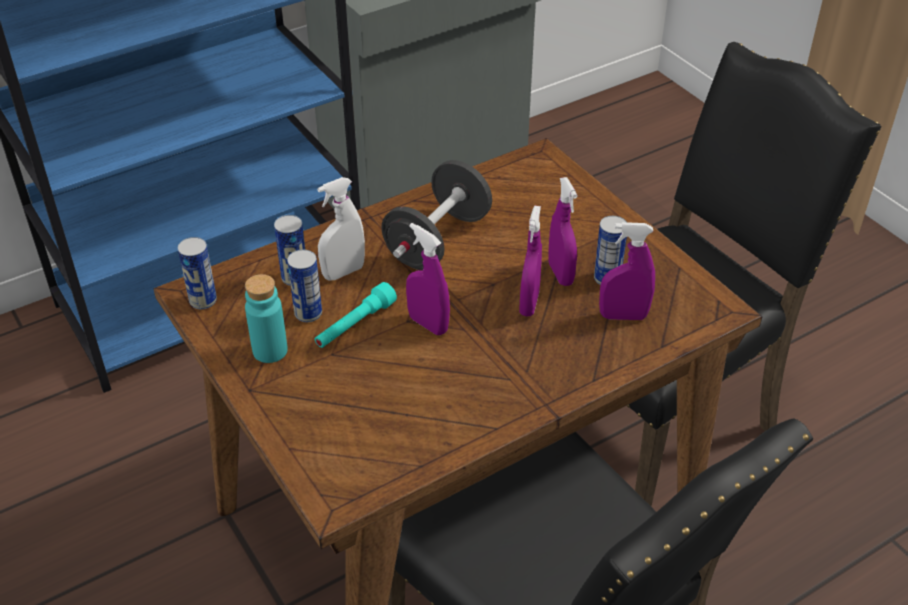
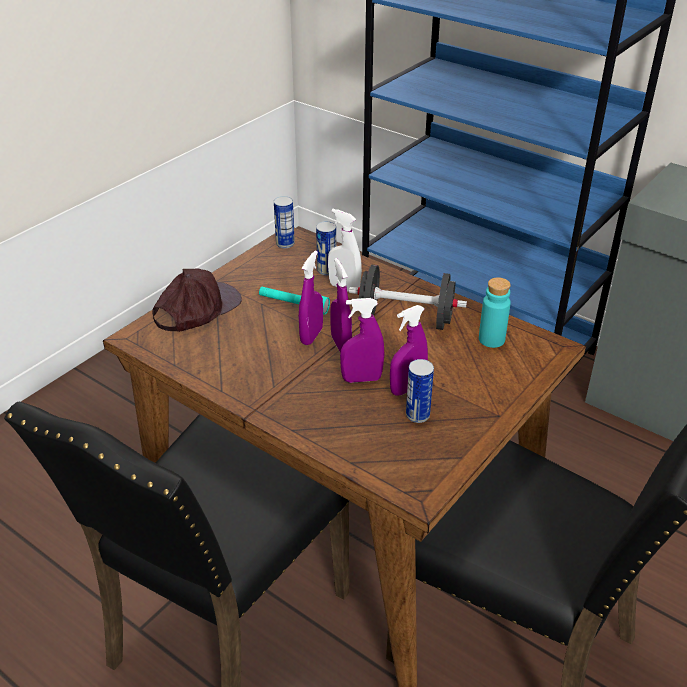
camera: 70 degrees right, 5 degrees down
turquoise bottle [245,274,288,363] -> turquoise bottle moved to [479,277,511,348]
can [287,249,322,322] -> none
purple spray bottle [599,222,655,320] -> purple spray bottle moved to [330,258,352,353]
none -> brown cap [152,269,242,332]

